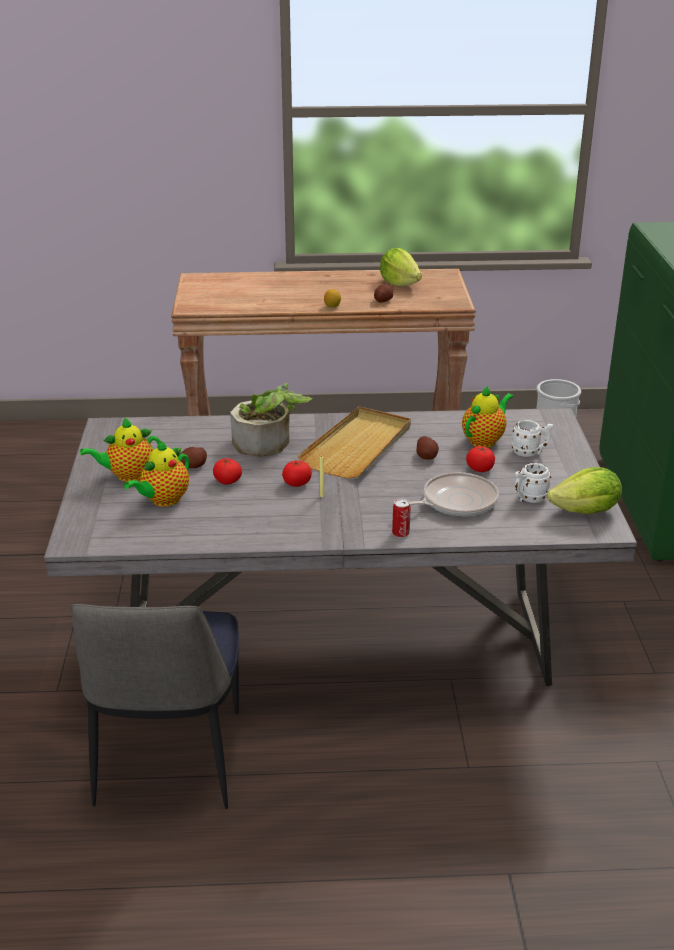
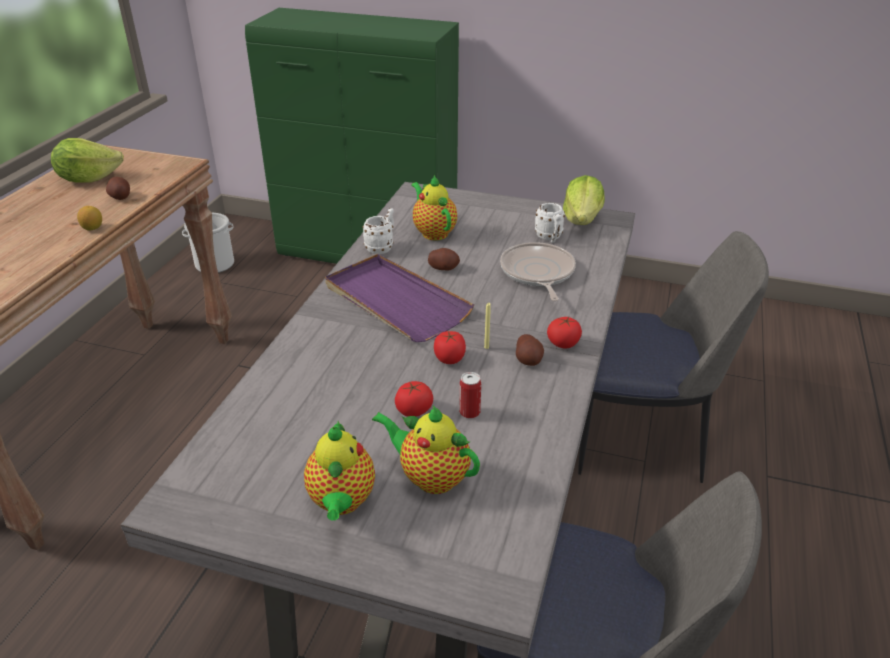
camera: 70 degrees left, 5 degrees up
teapot [124,440,189,507] -> teapot turned 150 degrees clockwise [372,406,480,494]
potato [181,447,207,468] -> potato moved to [516,334,544,366]
potted plant [230,383,313,457] -> none
beige tray [298,407,411,479] -> purple tray [325,254,474,342]
can [392,499,411,538] -> can moved to [459,372,481,419]
tomato [466,446,495,472] -> tomato moved to [547,317,582,348]
white mug [512,420,553,457] -> white mug moved to [362,208,394,254]
none -> chair [578,231,769,483]

